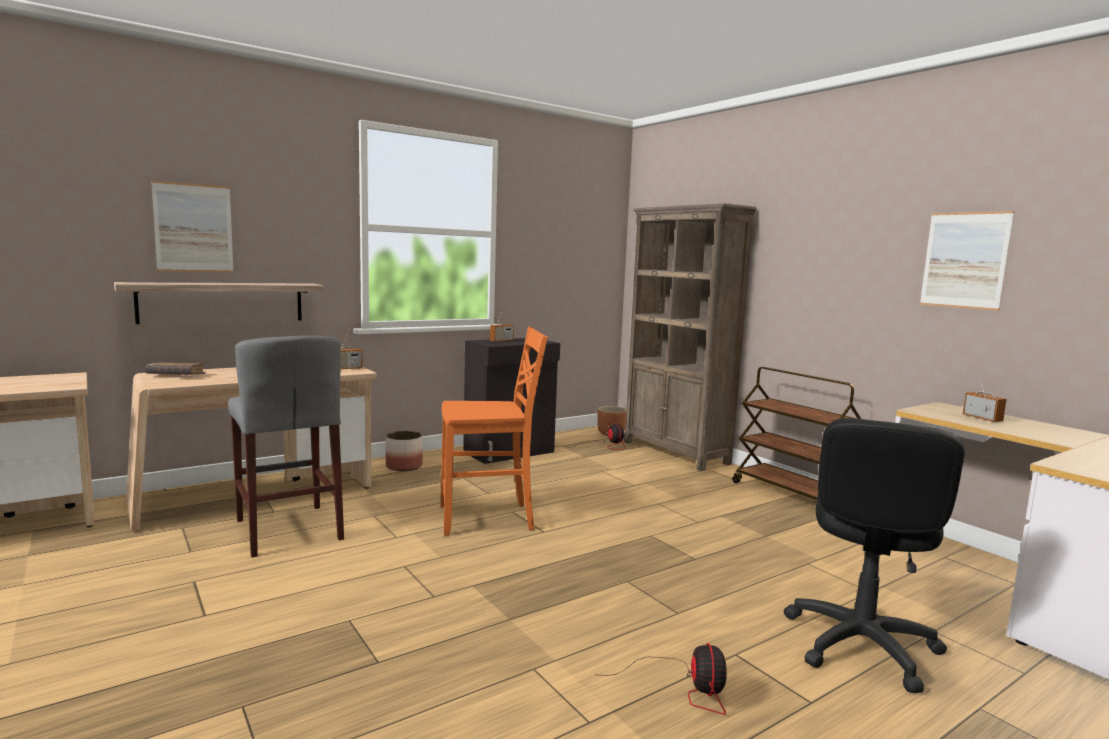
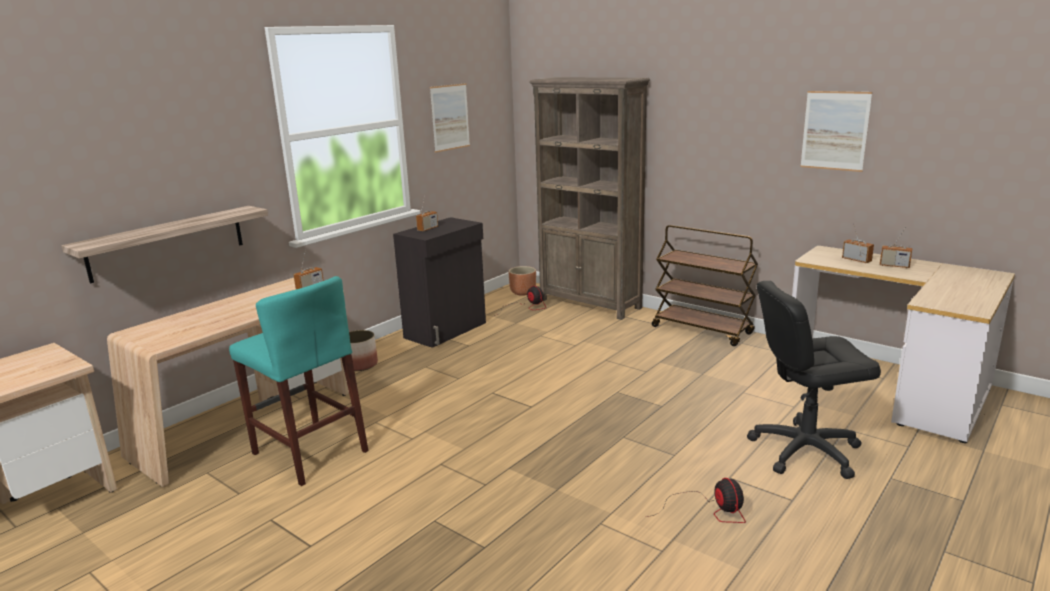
camera: 15 degrees left, 10 degrees up
brown book [146,362,206,375] -> none
picture [151,181,234,272] -> picture moved to [430,83,470,153]
grey stool [228,336,344,558] -> turquoise stool [229,276,368,486]
orange chair [441,327,548,536] -> none
black office chair [784,418,965,693] -> black office chair turned 75 degrees clockwise [747,281,881,479]
none -> radio [880,227,912,268]

